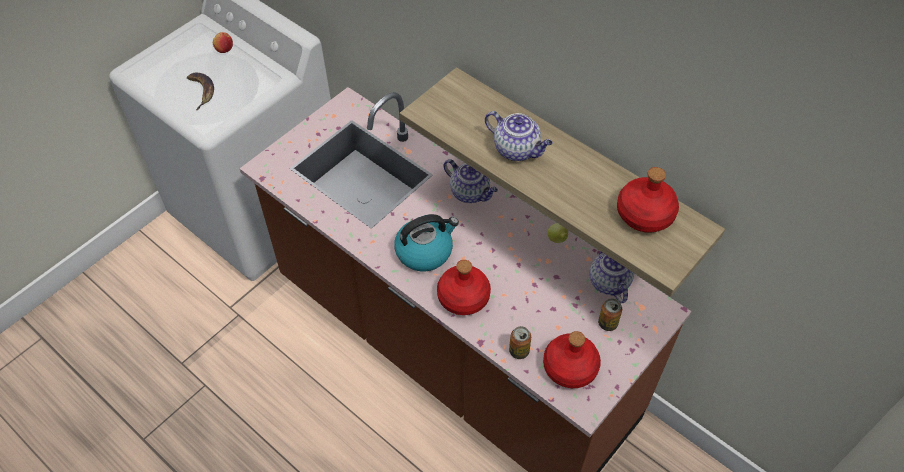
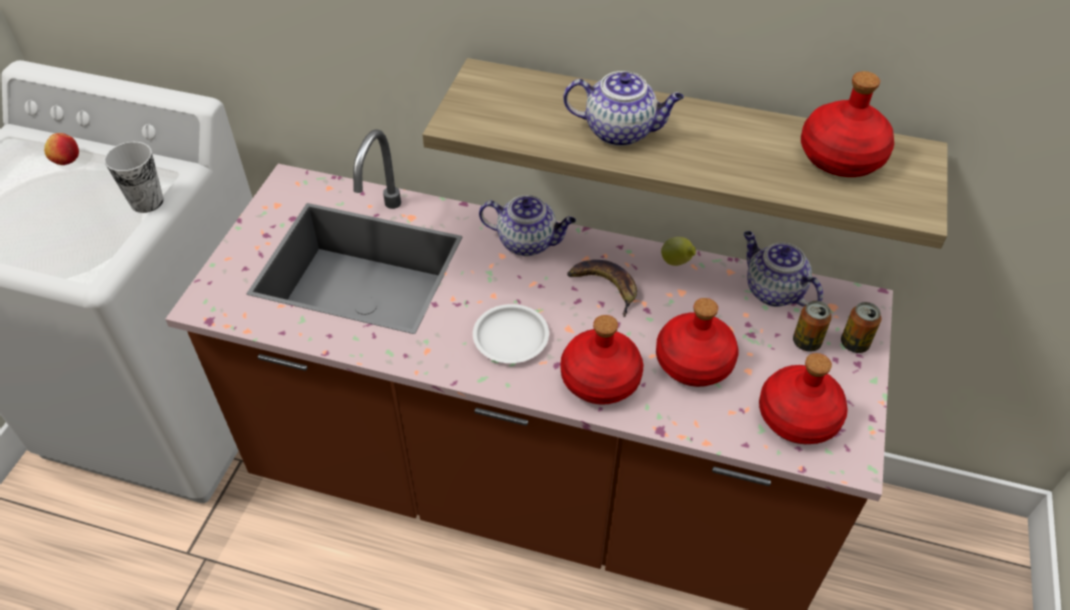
camera: 25 degrees left, 5 degrees down
banana [187,73,214,110] -> banana moved to [567,260,637,317]
kettle [394,214,459,271] -> white plate [473,304,549,363]
can [509,326,531,359] -> can moved to [841,302,881,353]
none -> cup [104,142,164,213]
none -> red bottle [656,298,738,387]

